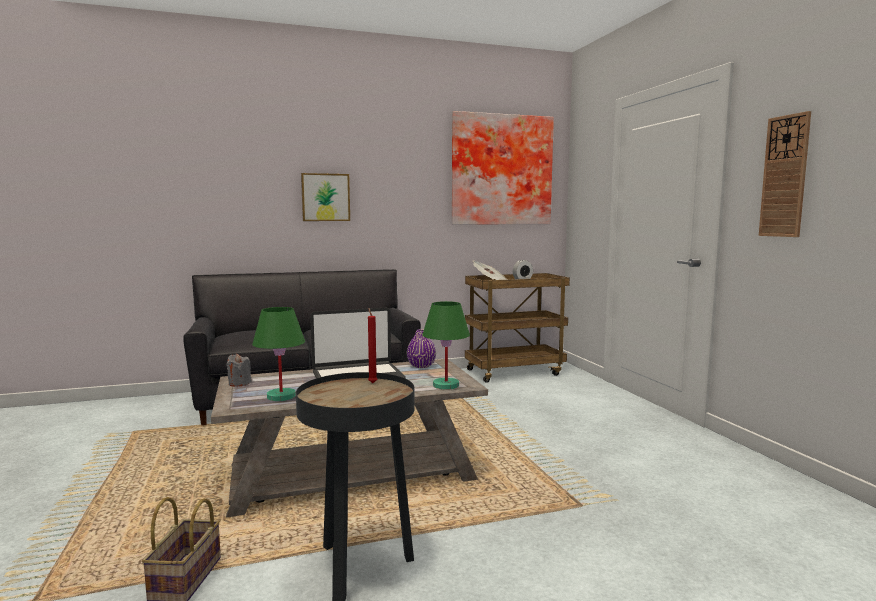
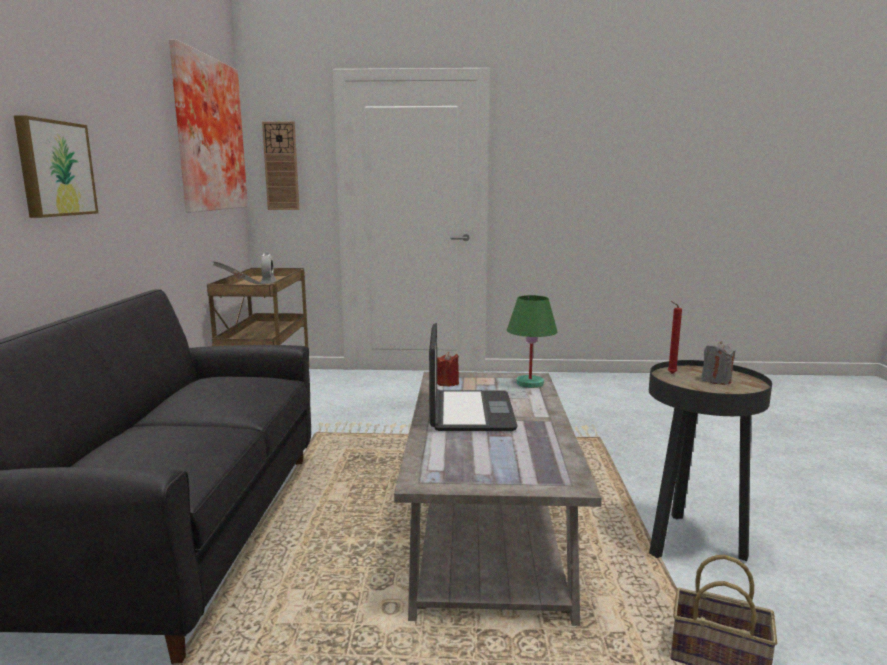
camera: 70 degrees left, 5 degrees up
grey candle [226,354,251,387] -> grey candle moved to [701,341,736,385]
green table lamp [252,307,305,401] -> none
purple vase [407,329,436,368] -> red candle [437,352,459,386]
wall clock [759,111,811,237] -> wall clock moved to [262,121,299,210]

